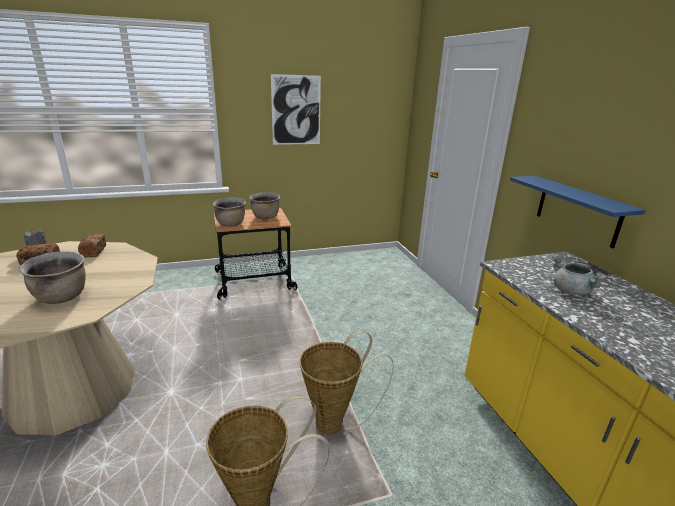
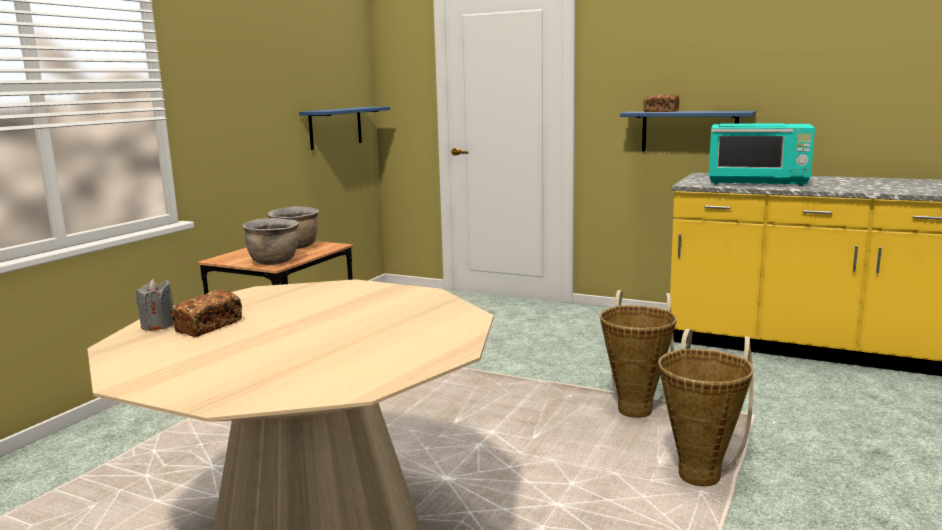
camera: 45 degrees left, 10 degrees down
brown cooking pot [19,251,86,304] -> none
bread [78,234,106,258] -> bread moved to [643,94,679,112]
picture [271,74,321,145] -> none
grey cooking pot [552,255,608,295] -> turquoise microwave [709,123,815,186]
none -> blue shelf [299,107,390,150]

